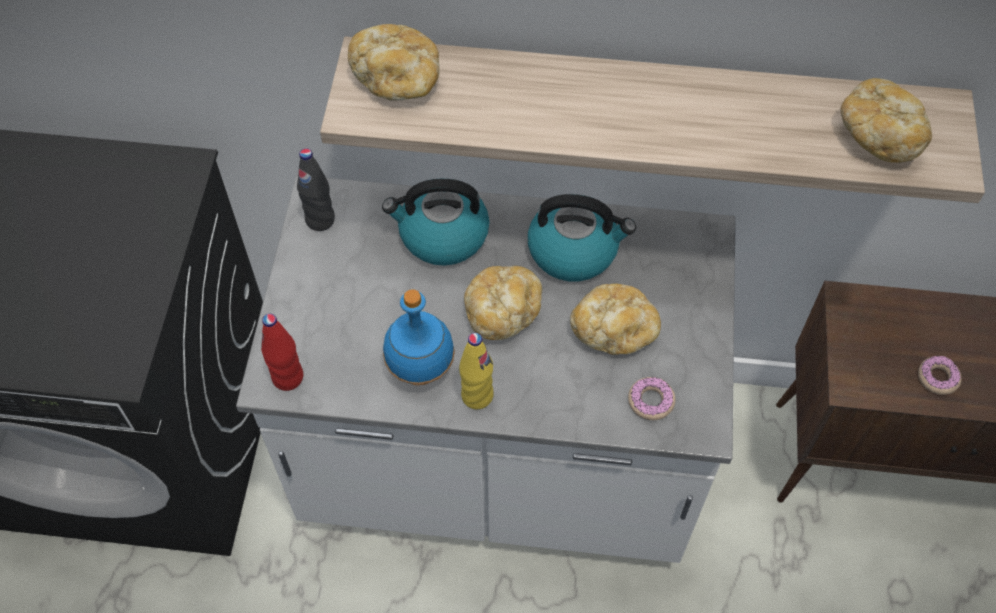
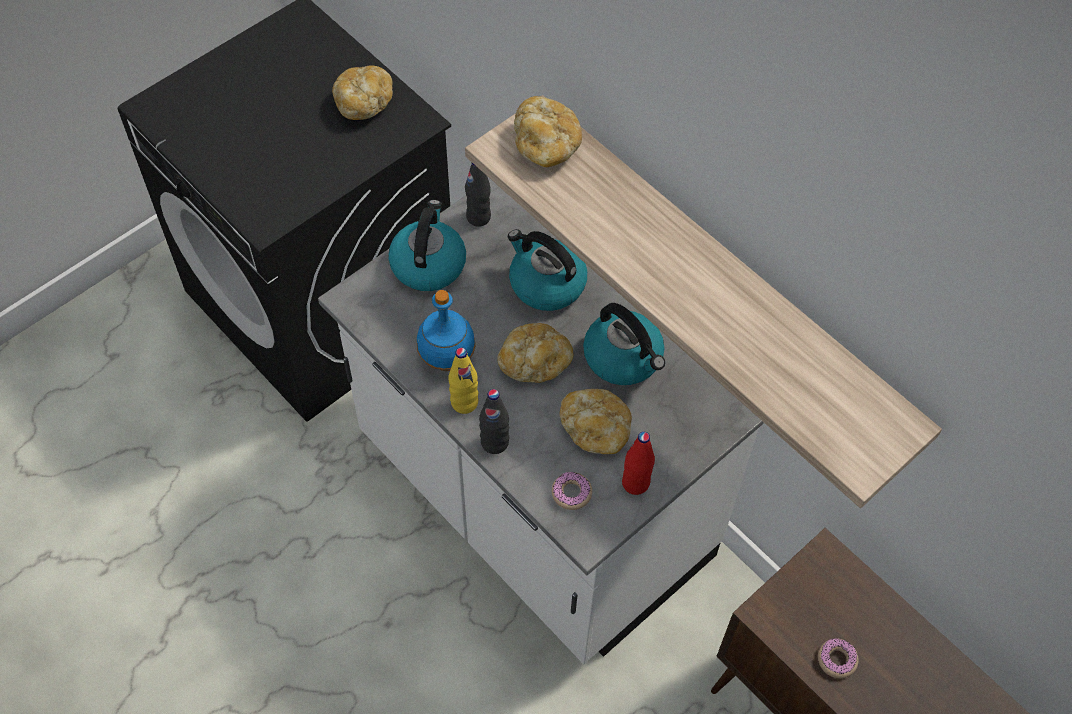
camera: 40 degrees right, 0 degrees up
red bottle [261,314,303,391] -> red bottle moved to [622,432,655,495]
bread [840,78,932,163] -> bread moved to [332,65,393,120]
none -> kettle [388,200,466,291]
none -> black bottle [479,389,509,454]

